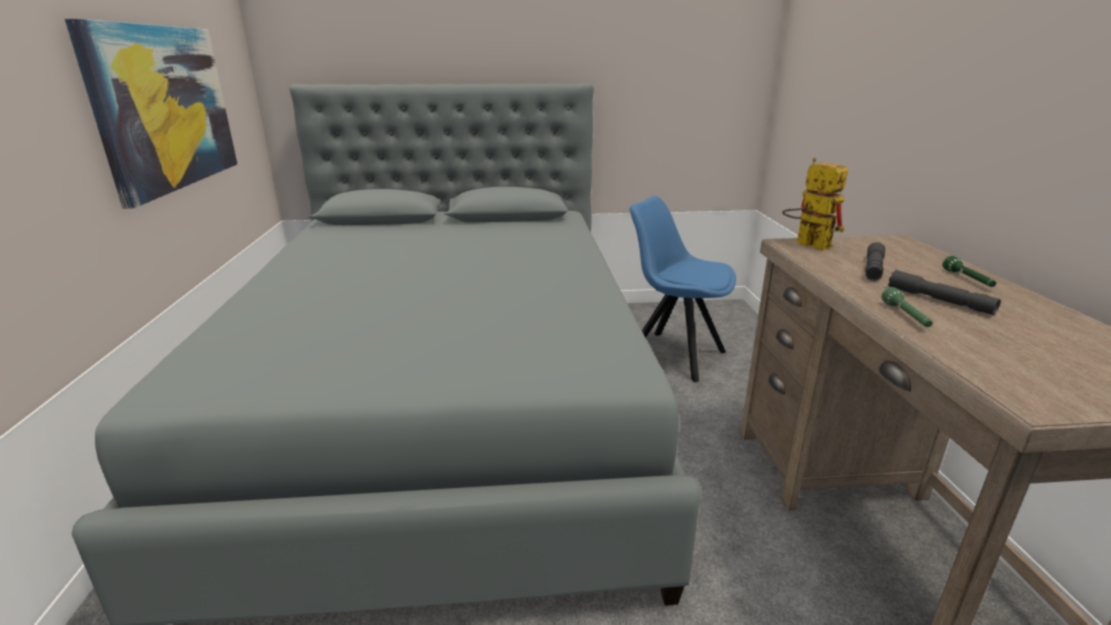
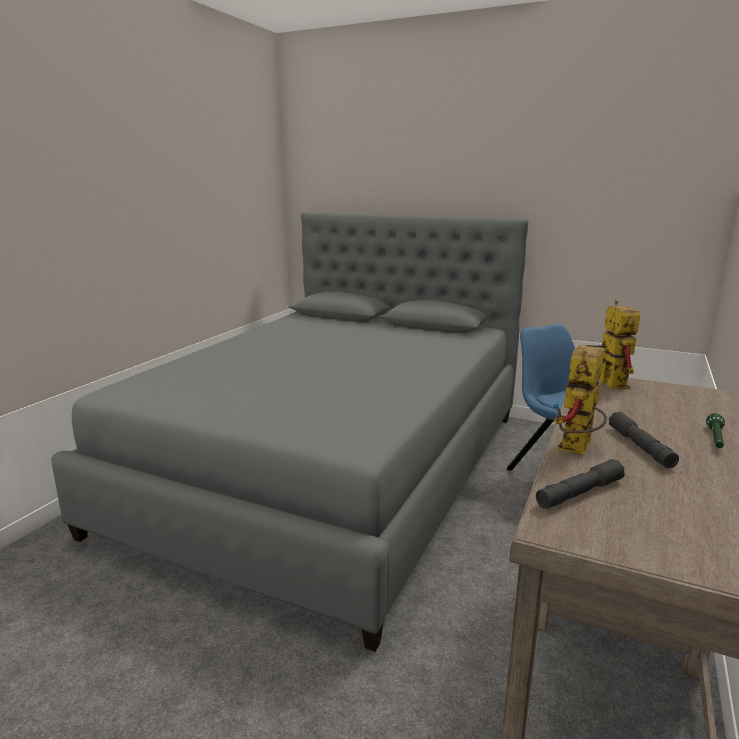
camera: 30 degrees right, 5 degrees down
picture [65,19,237,209] -> none
grey flashlight [865,242,885,281] -> grey flashlight moved to [536,459,625,509]
green flashlight [881,287,933,327] -> toy robot [553,345,607,454]

